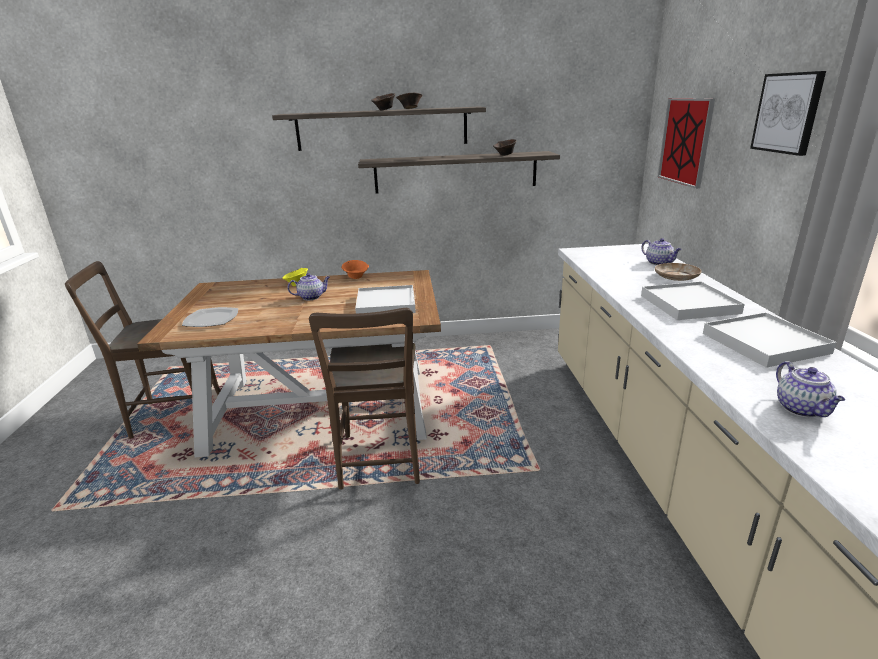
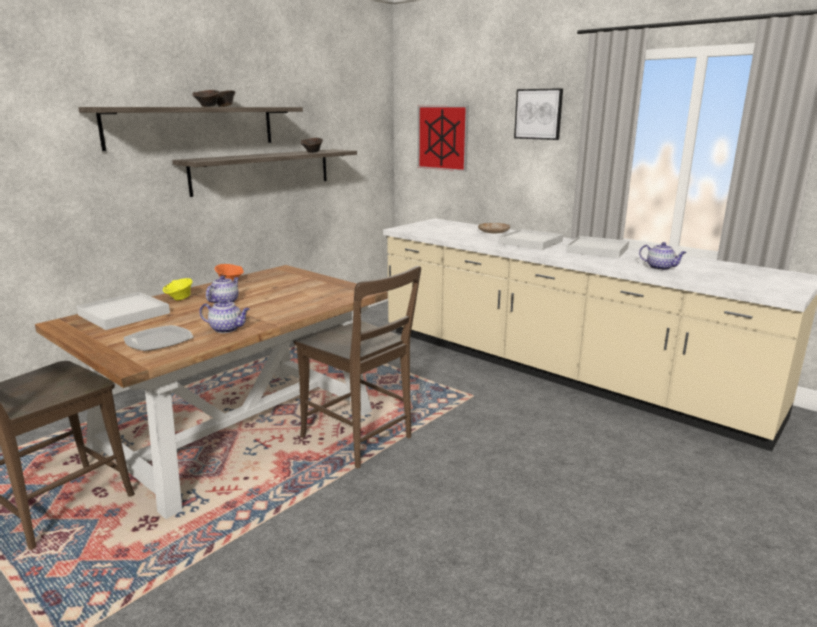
camera: 45 degrees left, 5 degrees down
white tray [355,285,416,314] -> white tray moved to [76,292,170,330]
teapot [641,238,682,265] -> teapot moved to [200,299,249,333]

